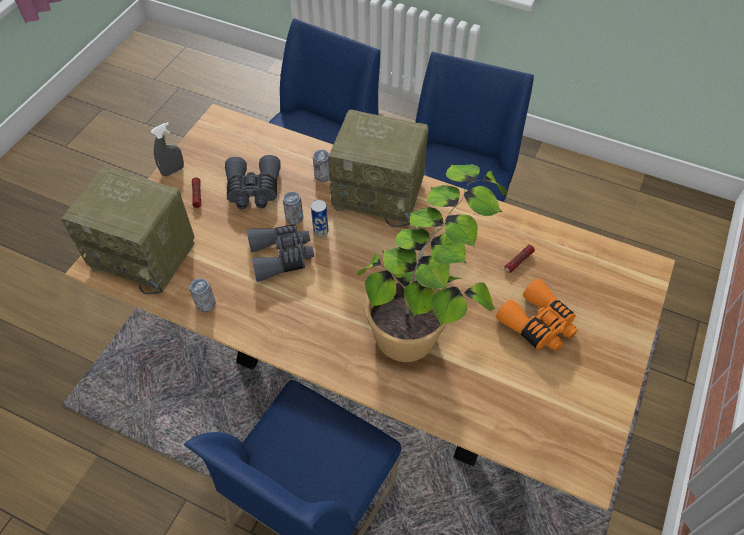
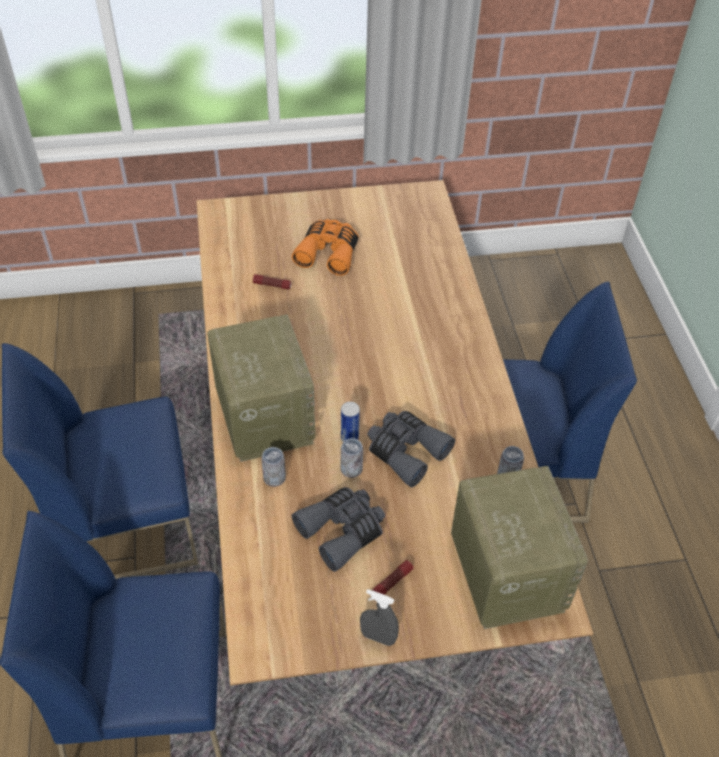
camera: 125 degrees left, 5 degrees down
potted plant [357,164,508,362] -> none

